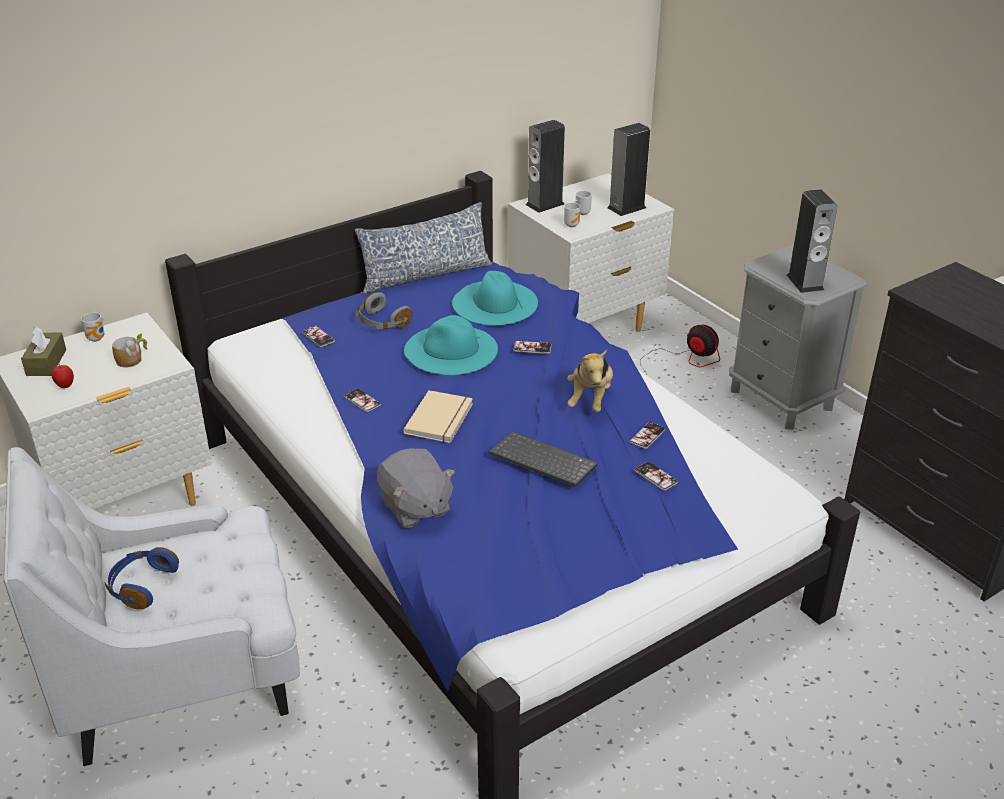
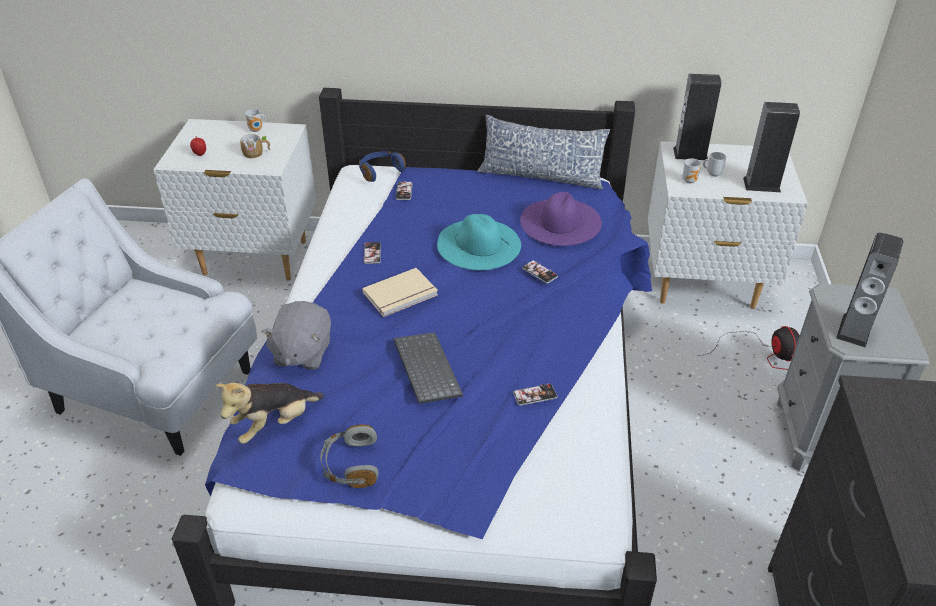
camera: 40 degrees right, 5 degrees up
brown tissue box [21,327,66,376] -> none
blue headphones [104,547,179,610] -> blue headphones moved to [359,151,406,182]
grey headphones [356,292,412,329] -> grey headphones moved to [320,424,379,488]
turquoise hat [452,271,538,325] -> purple hat [520,192,602,246]
plush toy [567,350,613,412] -> plush toy moved to [215,382,324,444]
phone [635,462,678,491] -> none

